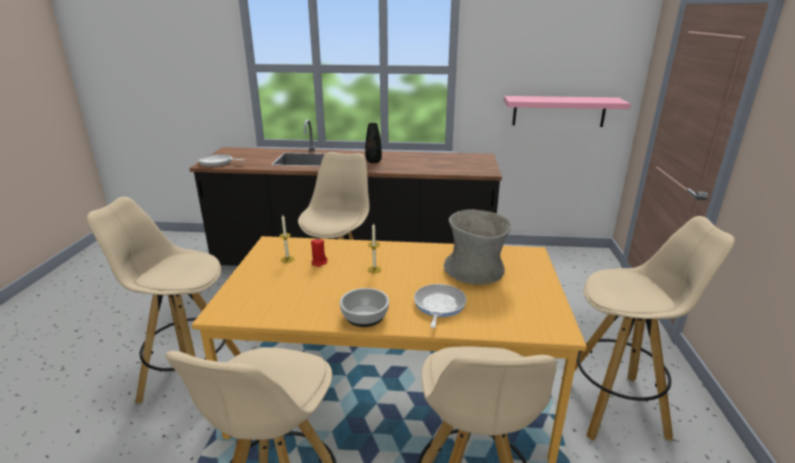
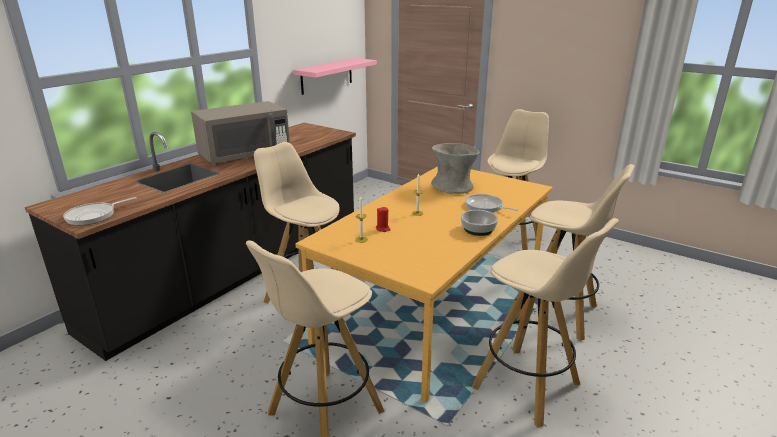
camera: 60 degrees left, 0 degrees up
black vase [365,123,382,163] -> grey microwave [191,101,290,164]

